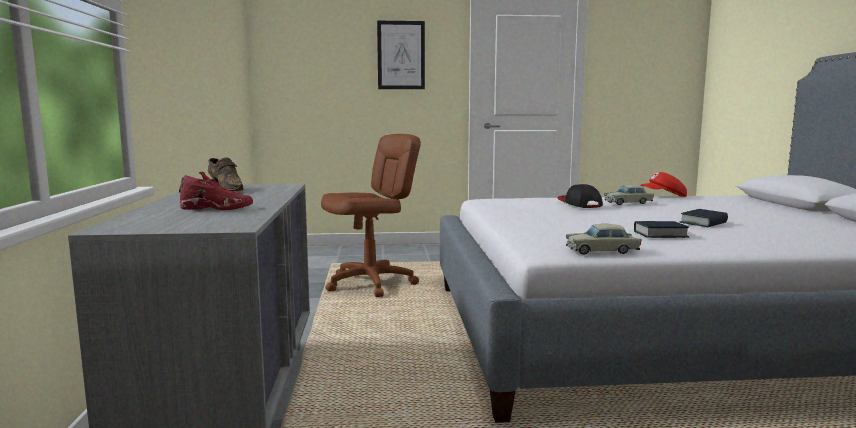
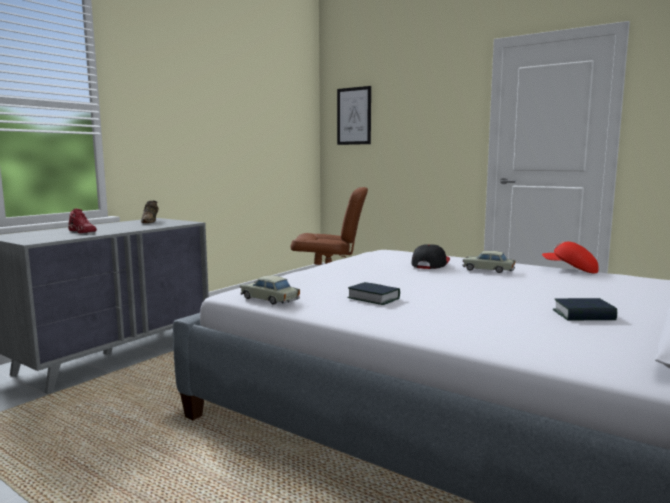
camera: 40 degrees right, 0 degrees up
picture [377,21,425,89] -> picture moved to [337,86,371,145]
book [680,209,728,227] -> book moved to [553,298,617,320]

